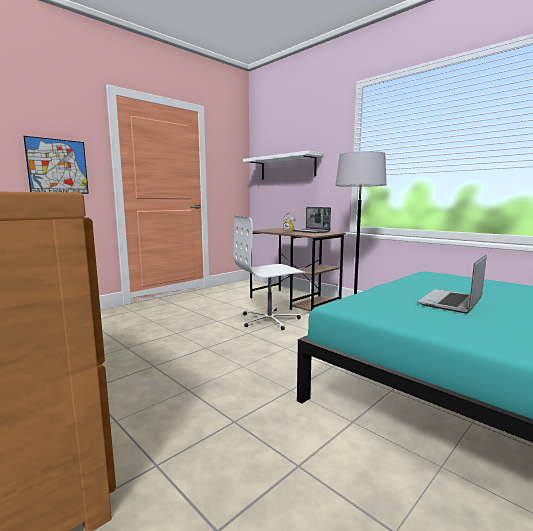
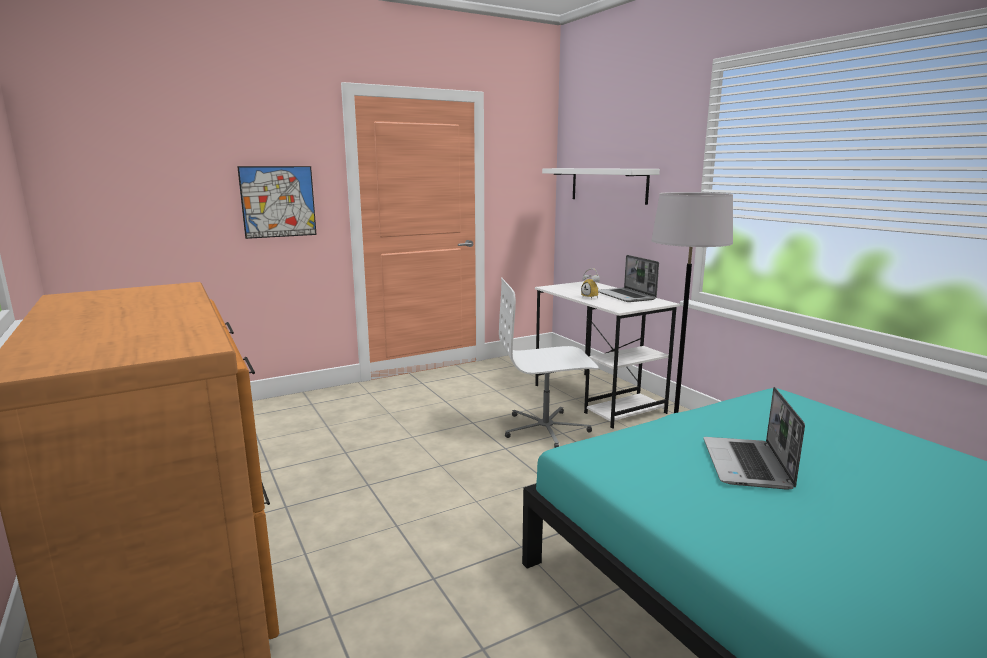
camera: 15 degrees right, 5 degrees up
brown desk [248,228,346,312] -> white desk [535,281,680,429]
laptop [418,255,486,313] -> laptop turned 45 degrees counterclockwise [703,387,805,490]

